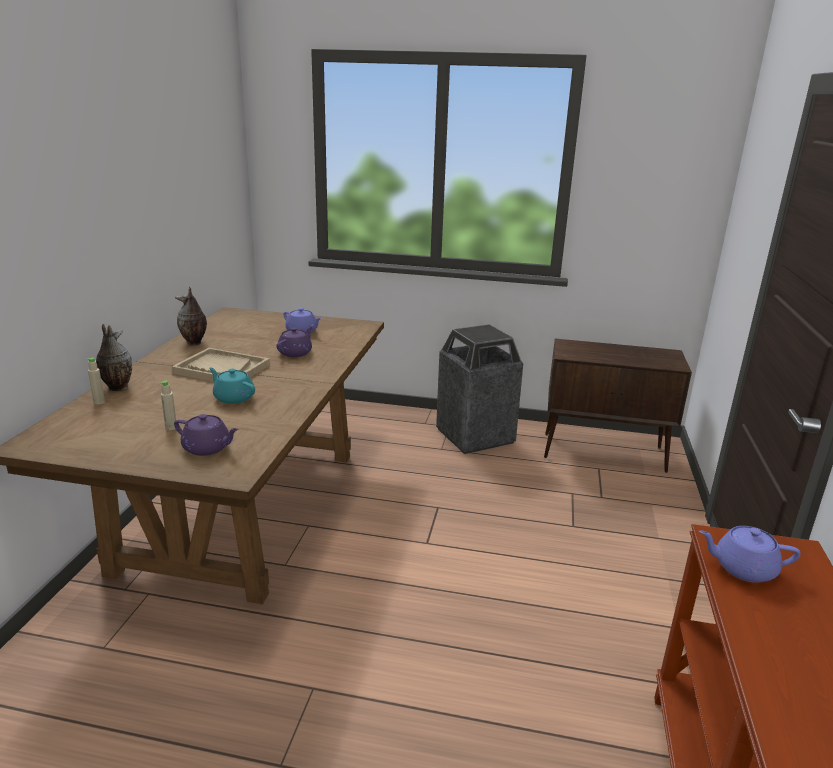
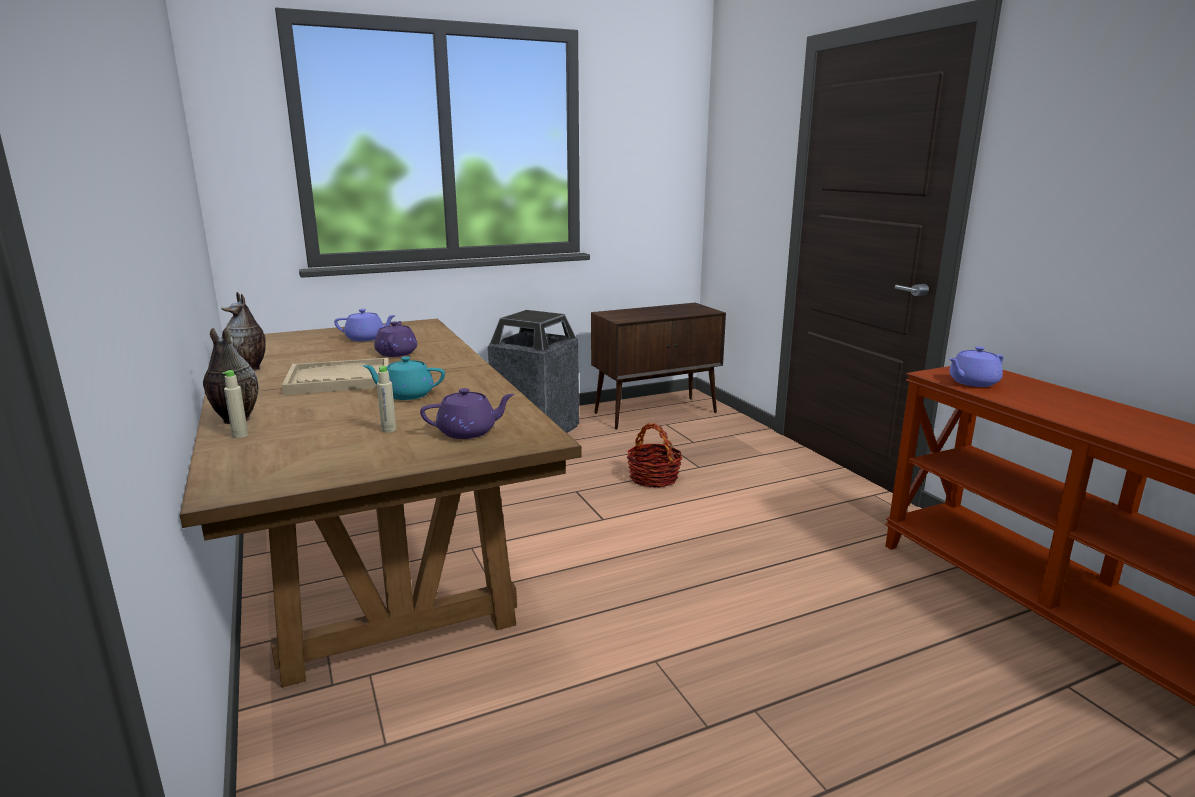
camera: 35 degrees left, 5 degrees down
none -> basket [627,423,682,488]

